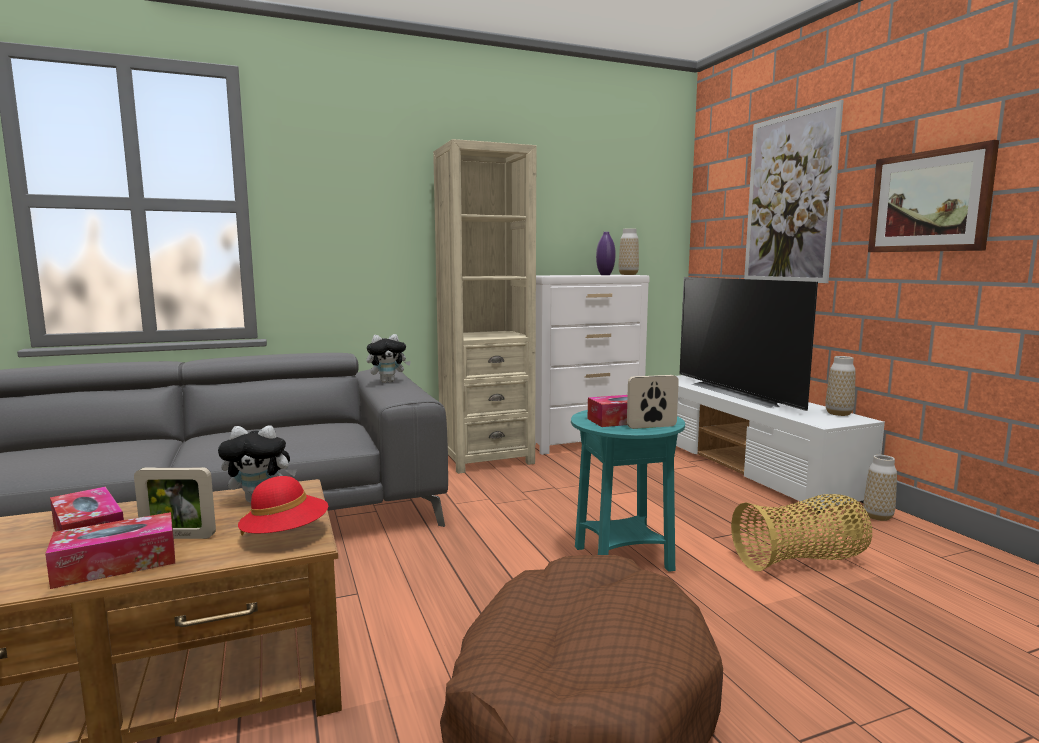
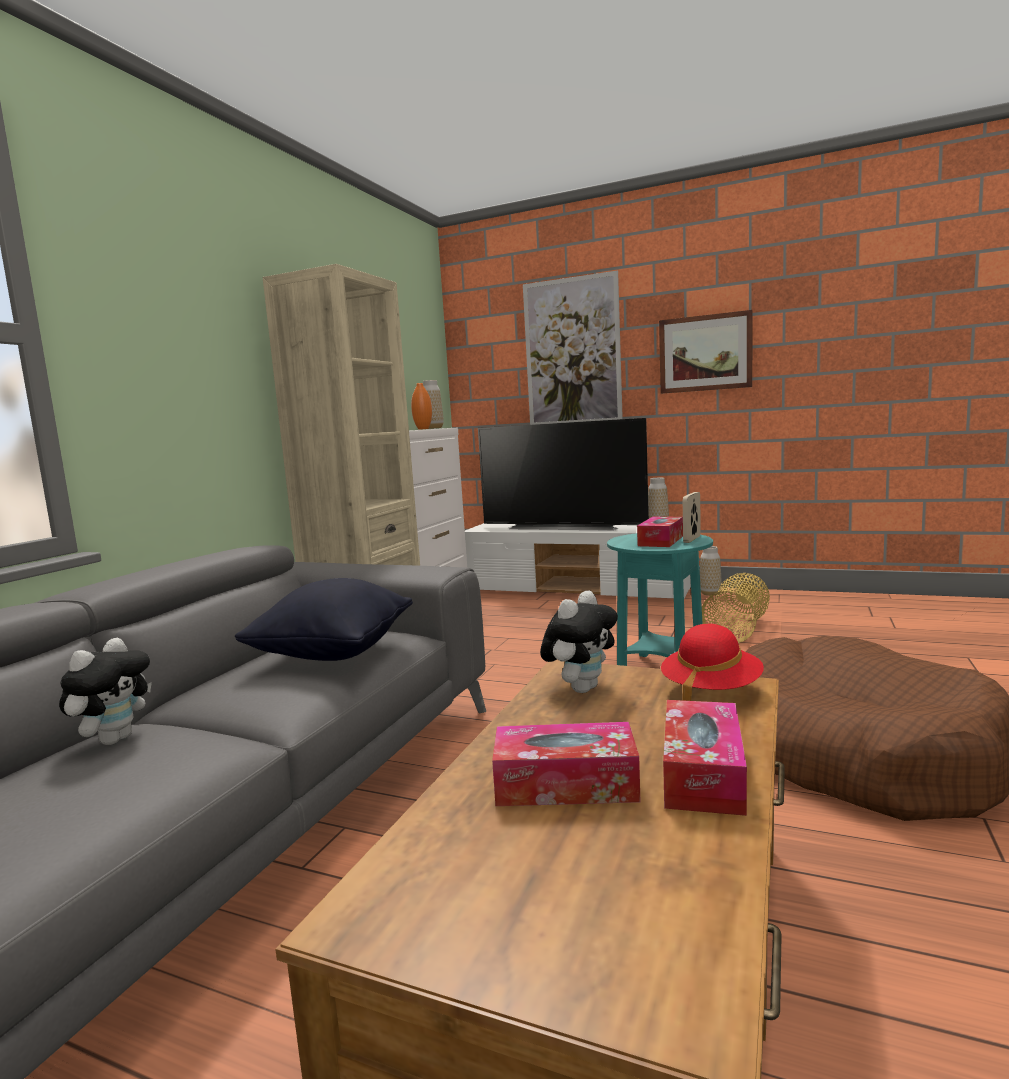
camera: 45 degrees left, 0 degrees up
picture frame [134,467,216,539] -> none
plush toy [367,334,411,383] -> plush toy moved to [59,638,152,745]
purple vase [596,232,615,275] -> orange vase [411,383,432,430]
none -> black pillow [235,578,413,661]

